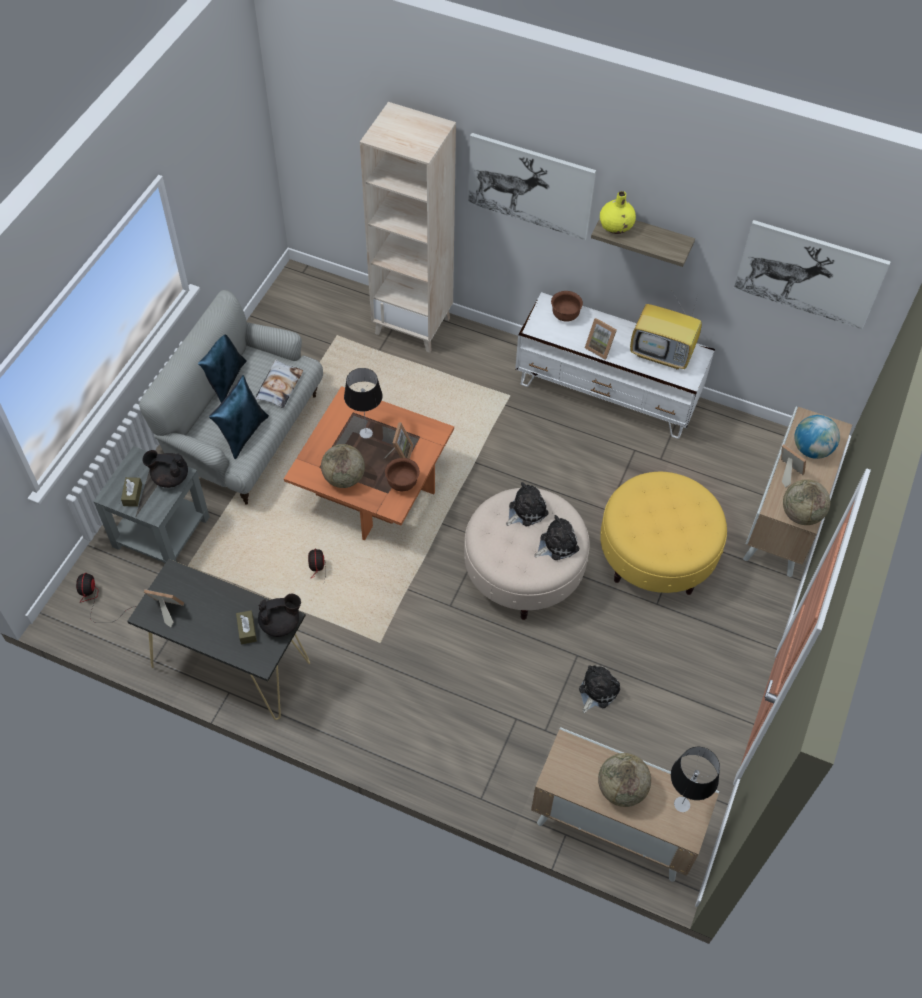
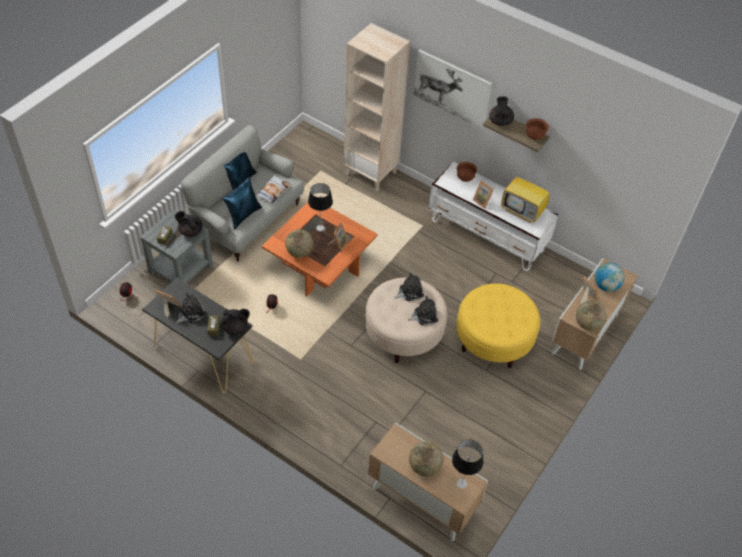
camera: 10 degrees right, 5 degrees down
brown bowl [385,458,420,491] -> brown bowl moved to [526,118,549,140]
plush toy [579,665,620,713] -> plush toy moved to [176,293,206,324]
yellow vase [600,191,636,234] -> black teapot [489,96,514,126]
picture [734,220,891,329] -> none

